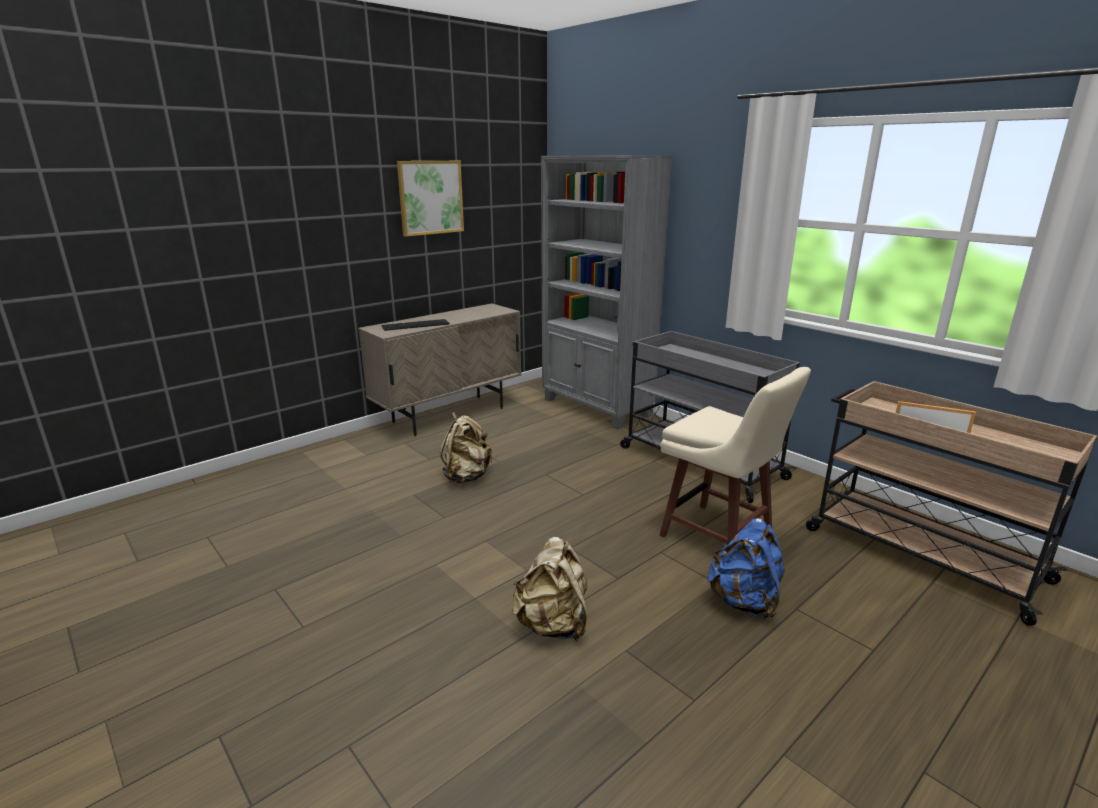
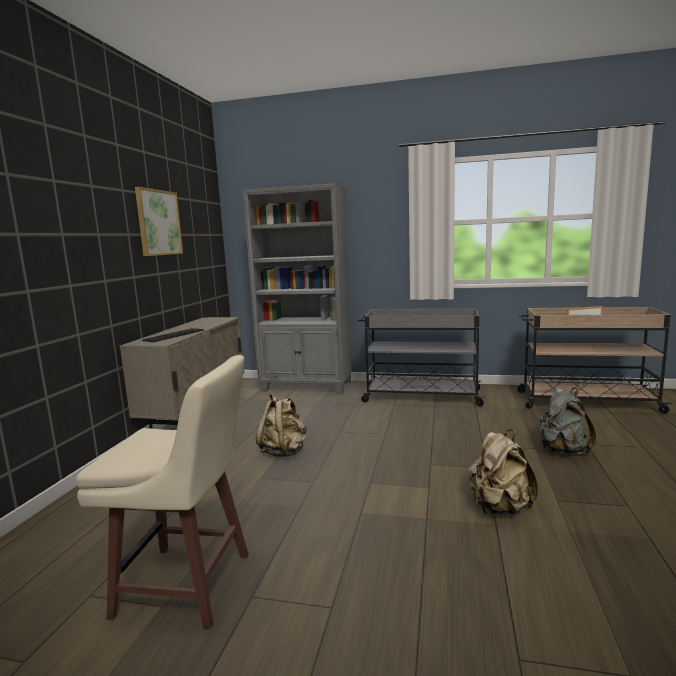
camera: 35 degrees left, 10 degrees down
beige stool [660,367,811,545] -> beige stool moved to [76,355,249,629]
blue backpack [707,518,784,620] -> grey backpack [539,387,596,454]

